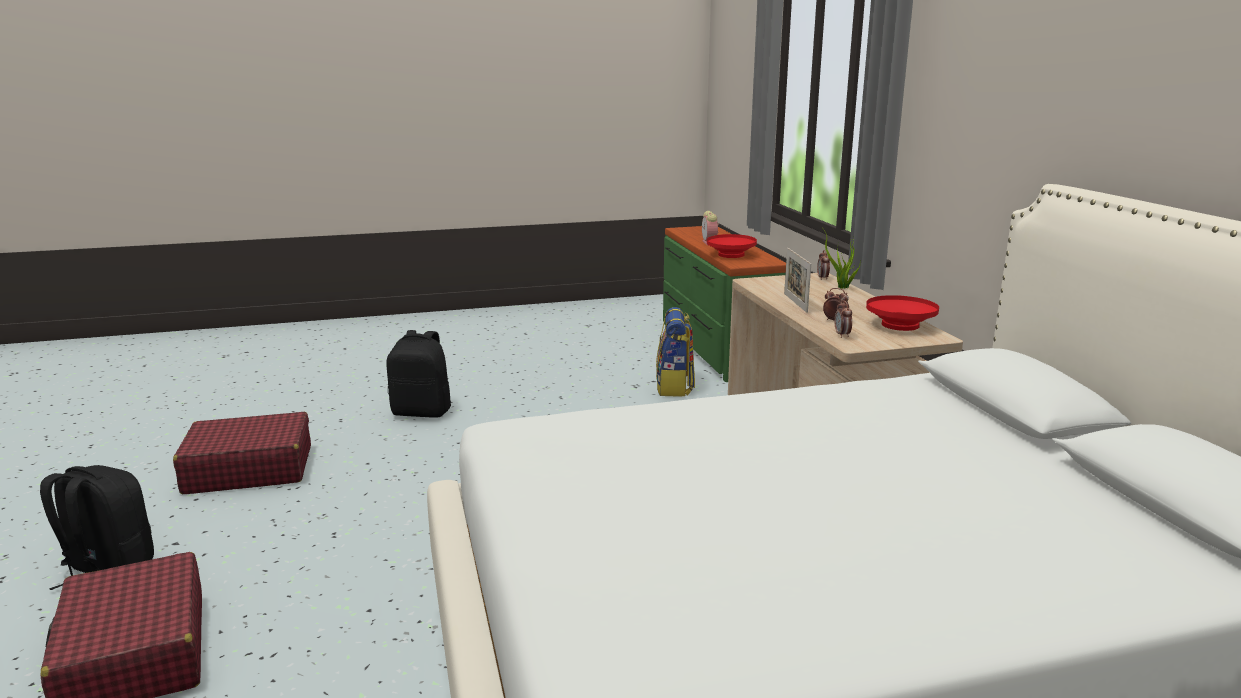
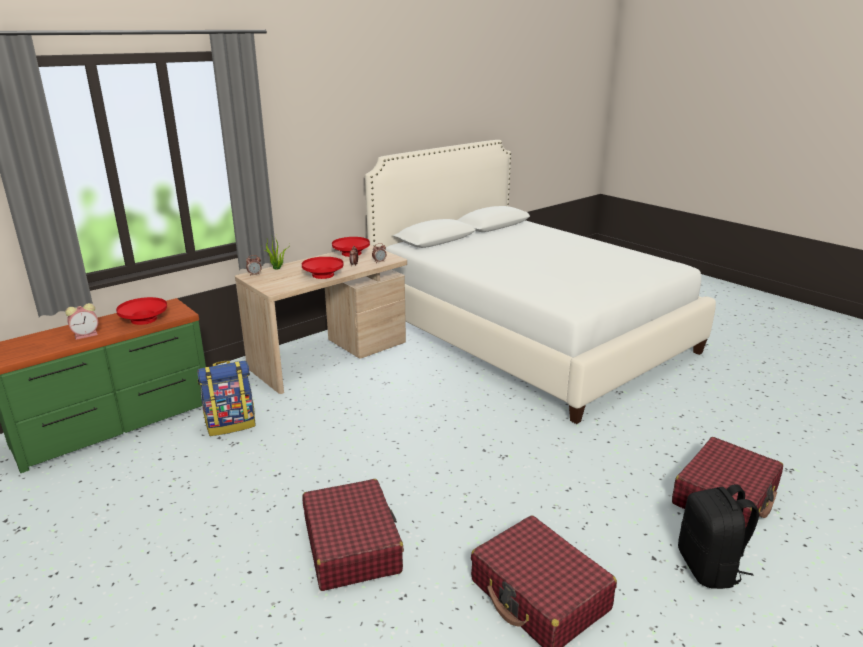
camera: 115 degrees left, 5 degrees up
black backpack [386,330,451,418] -> red suitcase [302,479,404,591]
picture frame [784,248,811,313] -> red bowl [302,257,343,279]

